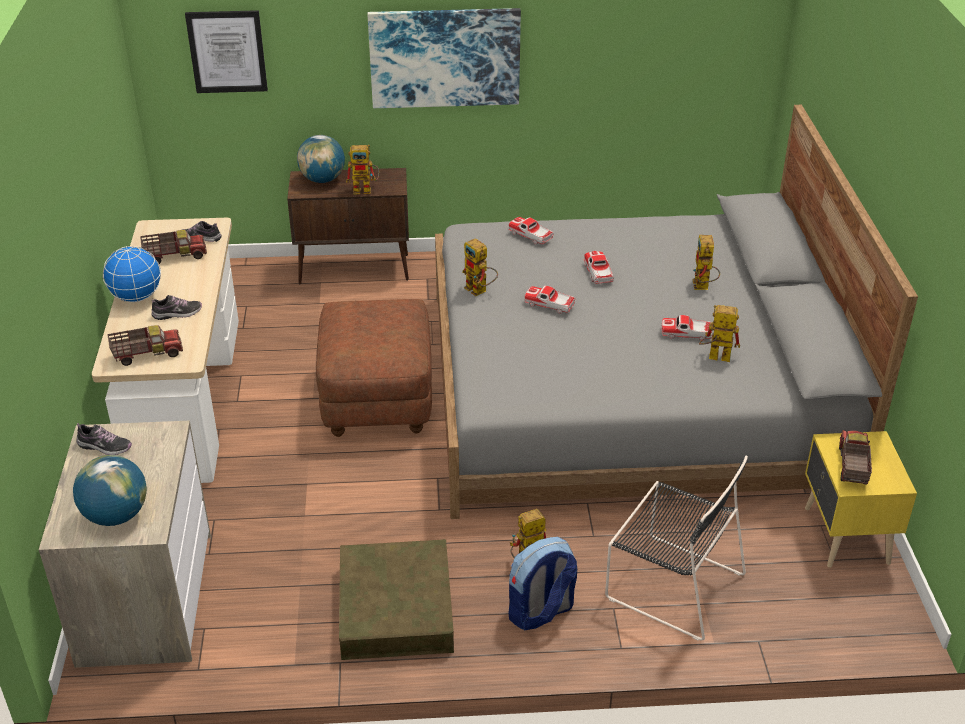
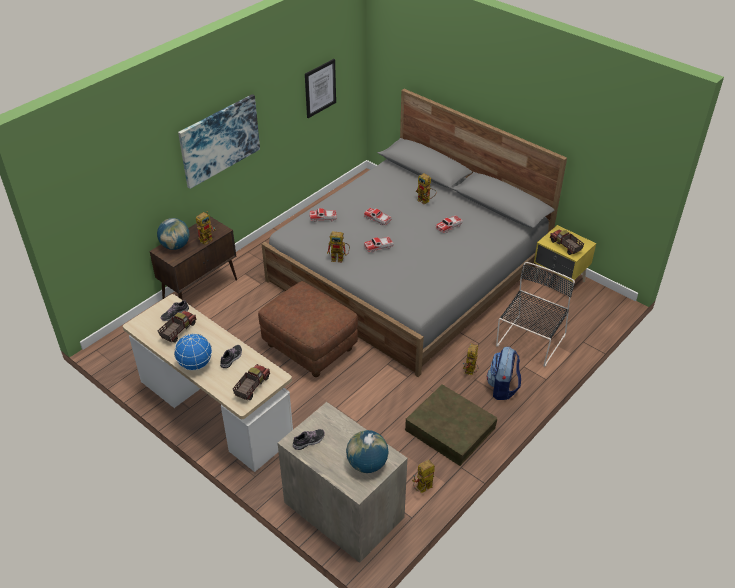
camera: 45 degrees left, 5 degrees up
picture [185,10,268,93] -> picture moved to [305,59,336,118]
black chair [605,456,748,641] -> black chair turned 45 degrees counterclockwise [496,262,575,367]
toy robot [699,305,740,362] -> toy robot moved to [412,460,435,493]

